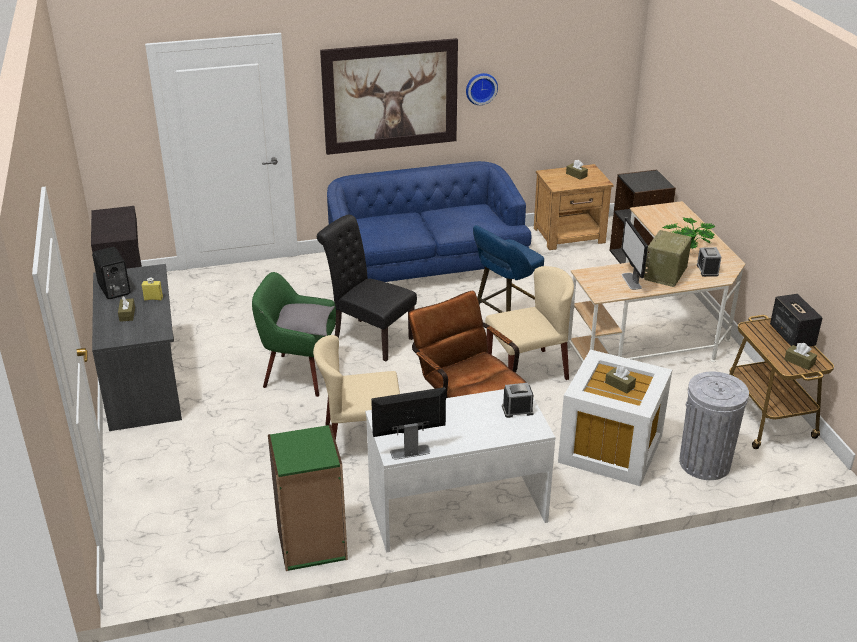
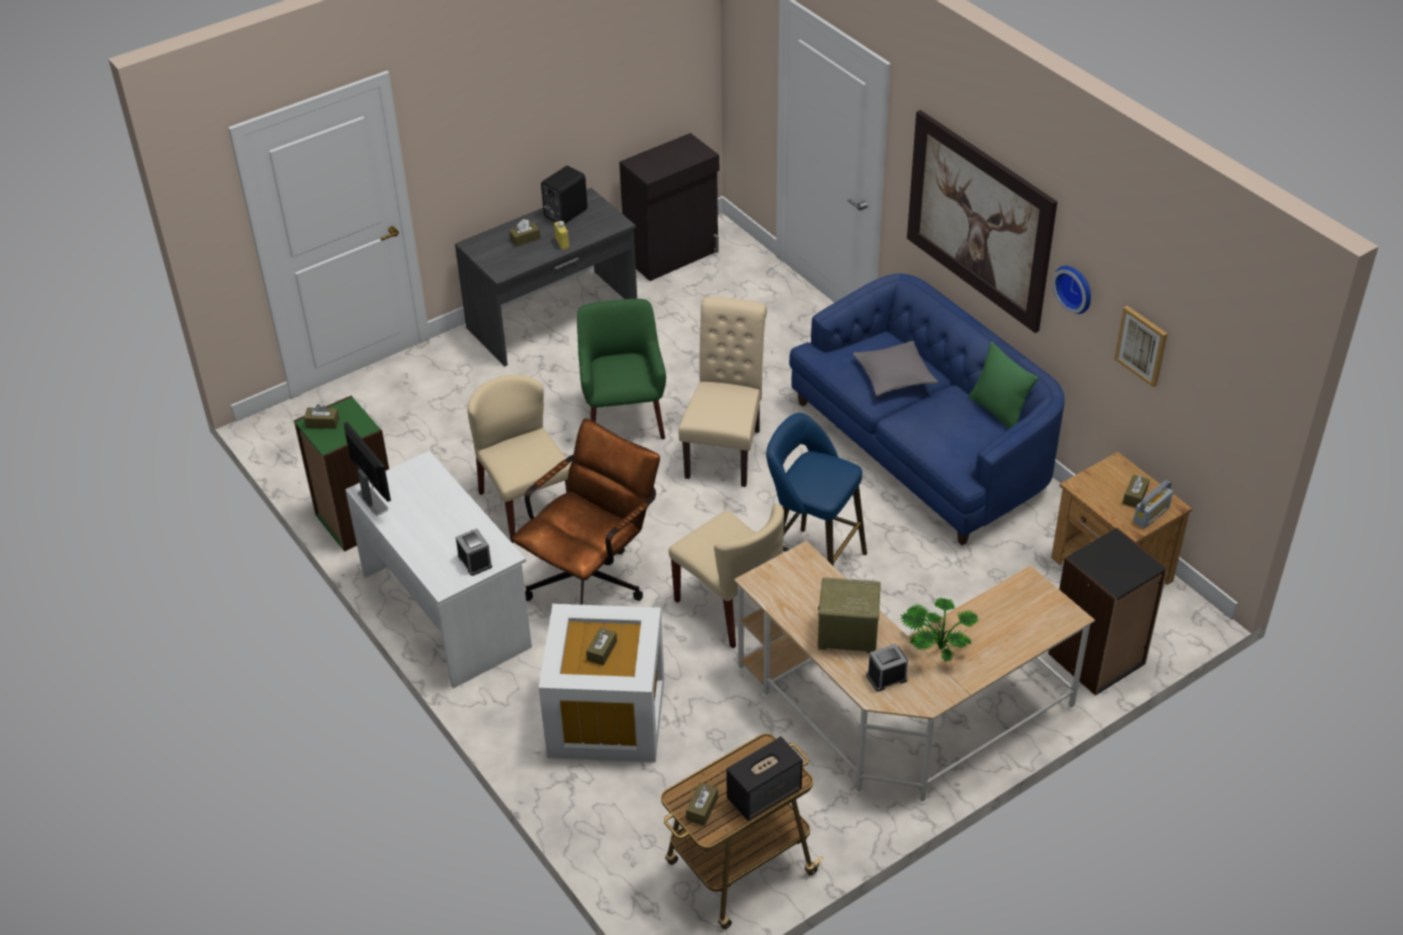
camera: 70 degrees right, 10 degrees up
grey pillow [276,303,335,336] -> grey pillow moved to [853,341,938,396]
black chair [317,214,417,361] -> beige chair [679,297,767,487]
monitor [621,218,648,290] -> none
grey trash can [679,371,749,480] -> none
none -> brown tissue box [304,404,339,429]
none -> green pillow [968,341,1038,429]
none -> picture [1114,306,1168,387]
none -> radio [1133,480,1173,528]

